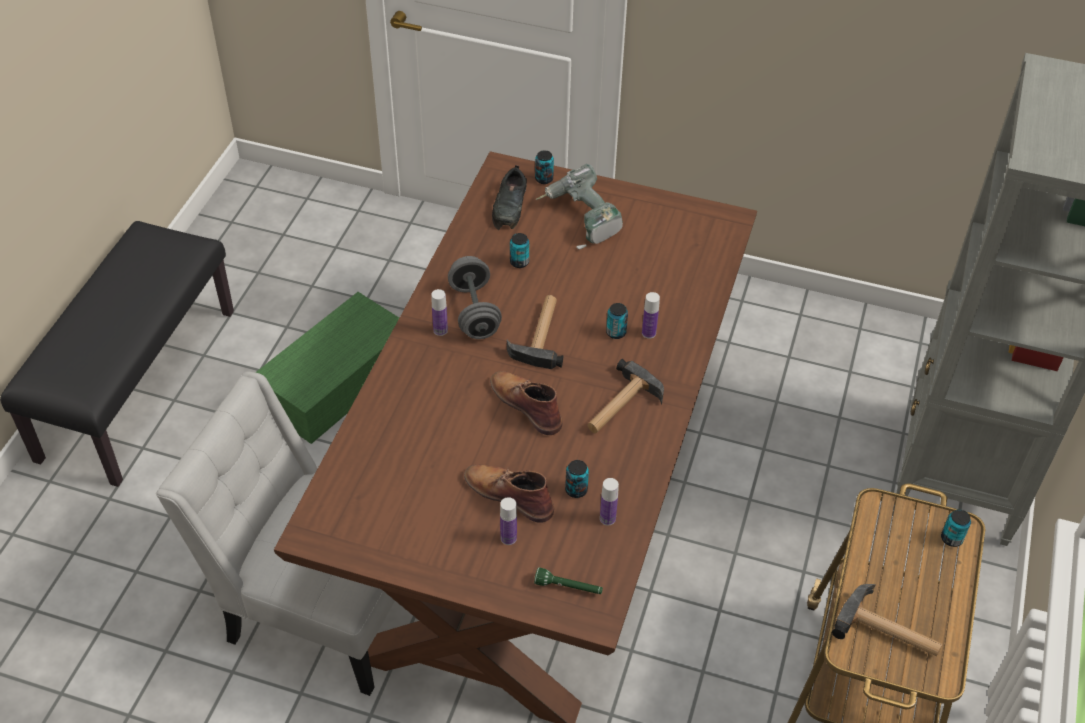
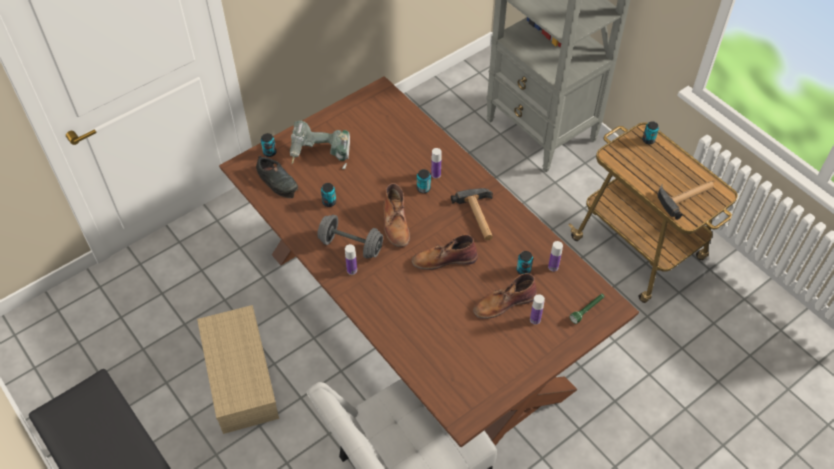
camera: 55 degrees left, 5 degrees up
green storage box [255,292,399,444] -> beige storage box [197,305,279,434]
hammer [507,295,563,369] -> brown boot [383,183,410,247]

